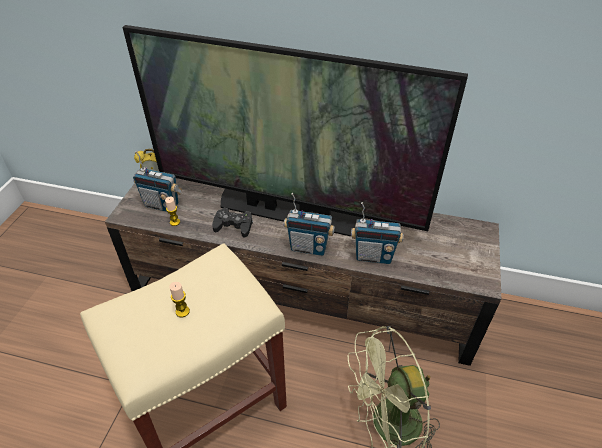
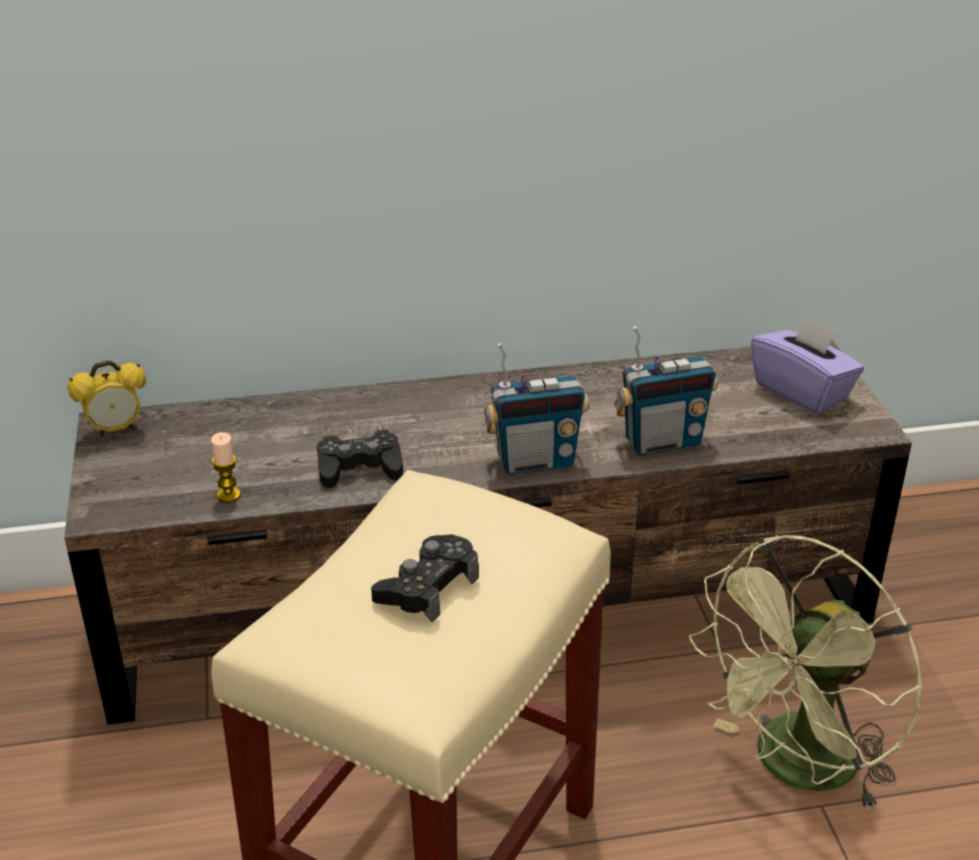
camera: 25 degrees left, 10 degrees down
television [122,25,468,236] -> none
radio [133,151,182,212] -> none
candle [169,282,190,317] -> black game controller [371,534,479,622]
none -> purple tissue box [751,314,864,414]

